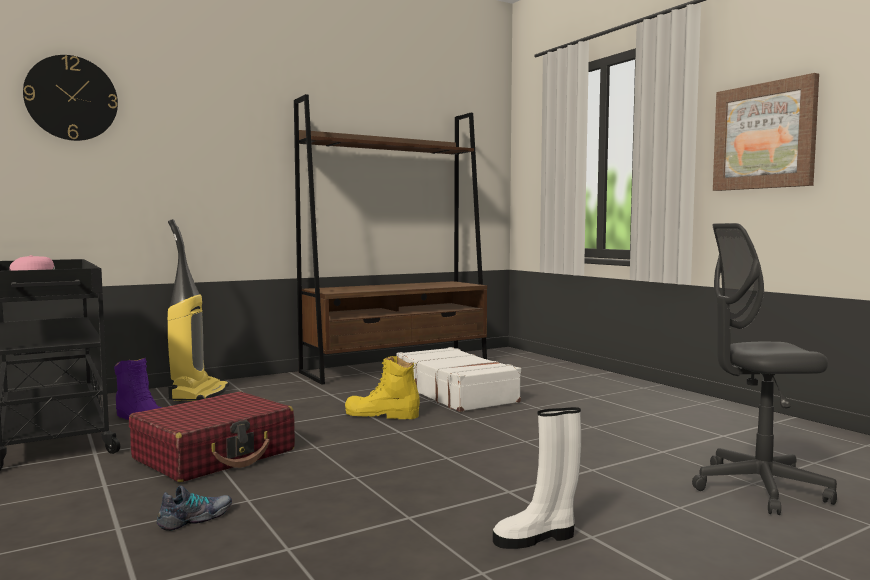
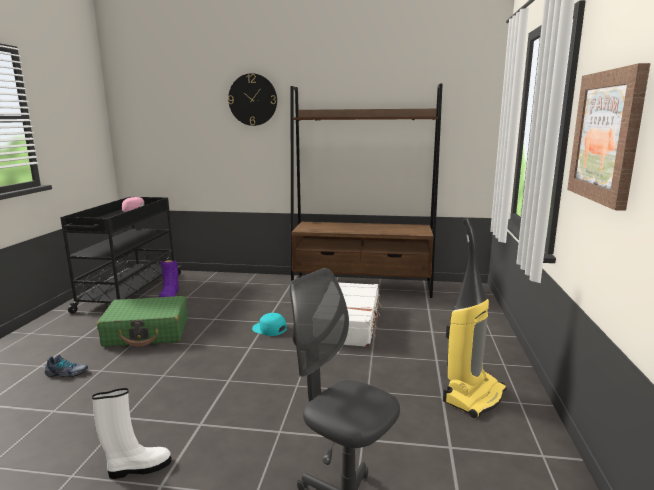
camera: 40 degrees right, 10 degrees up
wall clock [23,55,118,141] -> wall clock moved to [228,73,277,126]
red suitcase [129,392,295,482] -> green suitcase [97,296,188,347]
vacuum cleaner [164,219,229,402] -> vacuum cleaner moved to [443,218,507,418]
yellow boot [345,356,420,419] -> turquoise cap [252,313,287,336]
white boot [493,407,581,549] -> white boot turned 135 degrees clockwise [92,388,172,479]

